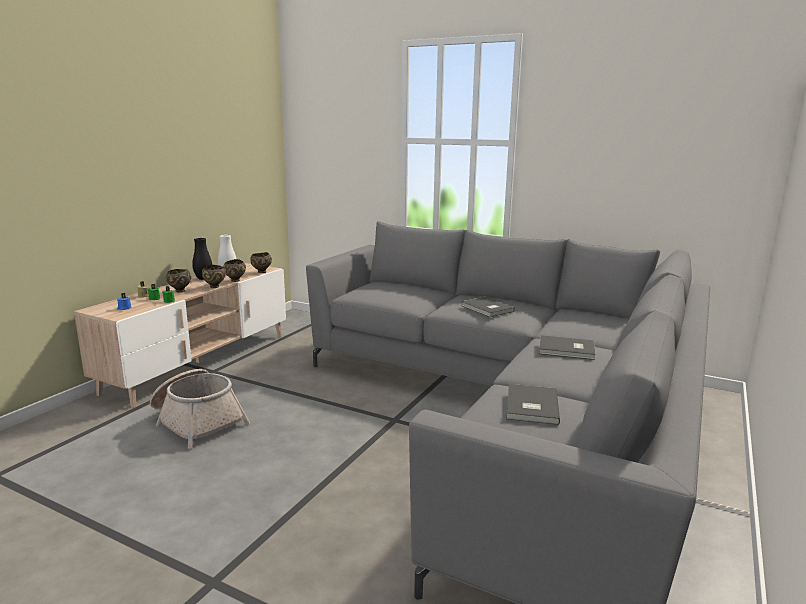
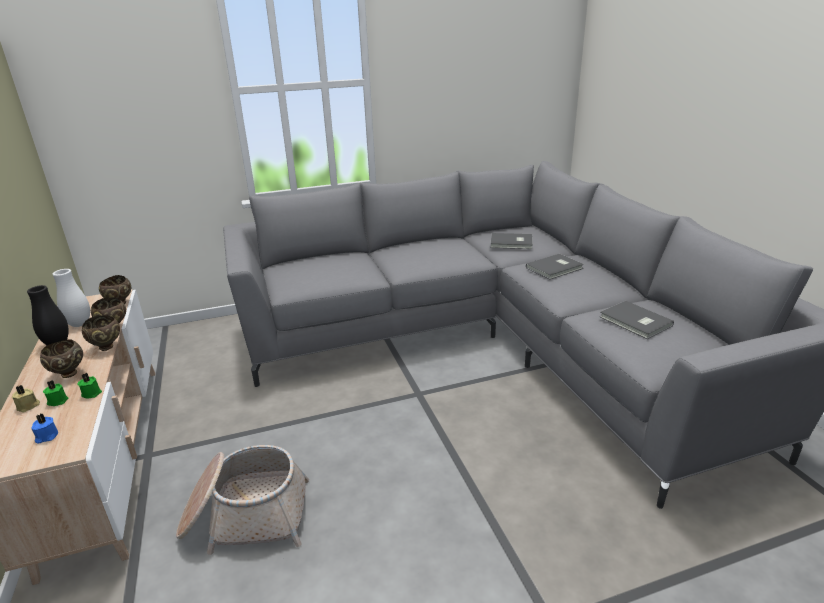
camera: 45 degrees left, 10 degrees up
grey book [461,297,515,317] -> grey book moved to [490,233,533,249]

